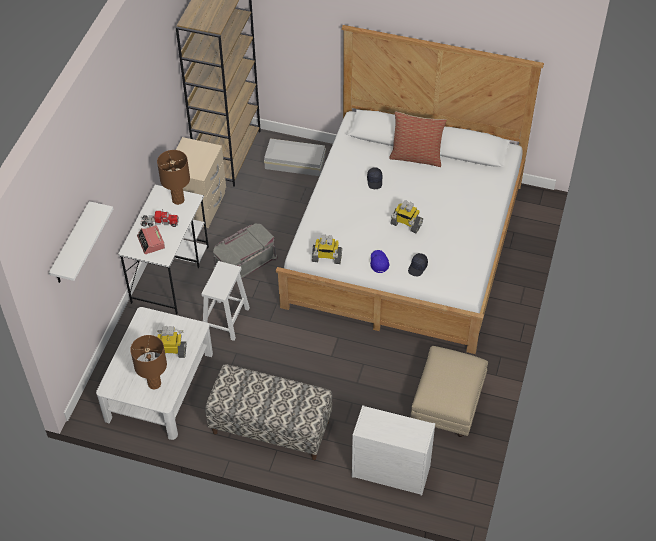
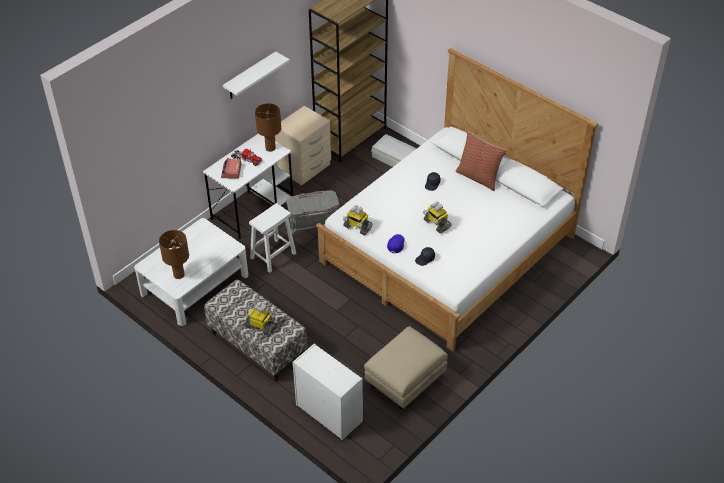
camera: 25 degrees right, 5 degrees down
white shelf [49,201,113,283] -> white shelf moved to [223,51,290,99]
toy robot [155,326,186,358] -> toy robot moved to [245,303,276,336]

